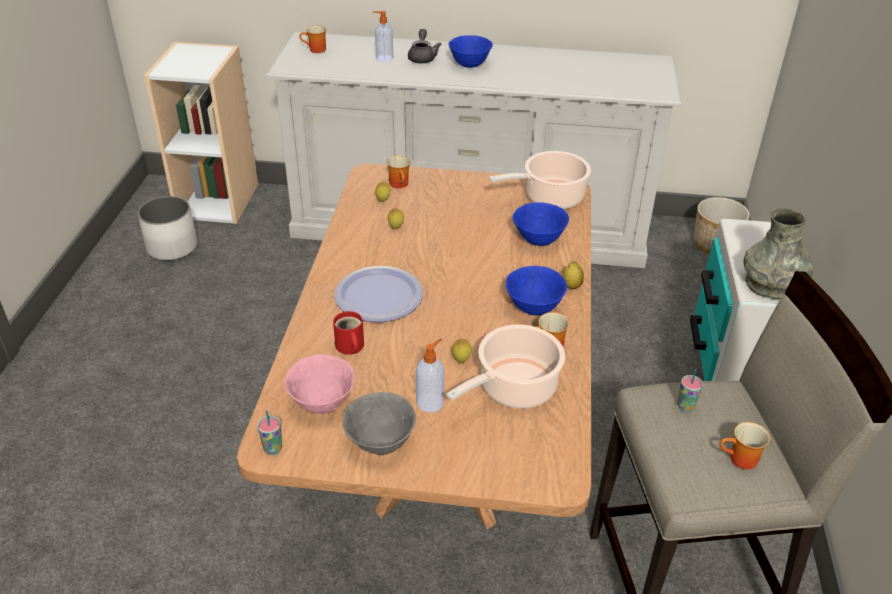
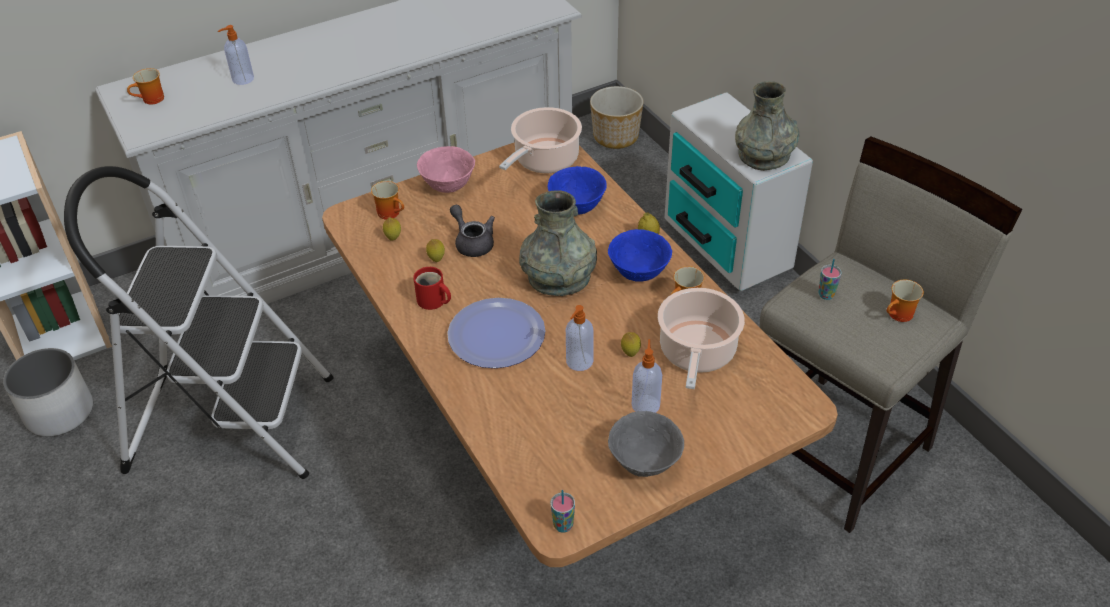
camera: 35 degrees left, 5 degrees up
pink bowl [284,354,355,414] -> pink bowl moved to [417,146,475,193]
red mug [333,311,364,355] -> red mug moved to [413,267,451,310]
grey teapot [408,29,441,63] -> grey teapot moved to [450,205,495,257]
blue bowl [449,35,493,68] -> none
none -> step ladder [64,166,334,479]
none -> grey vase [519,190,597,296]
none -> soap dispenser [566,305,594,371]

